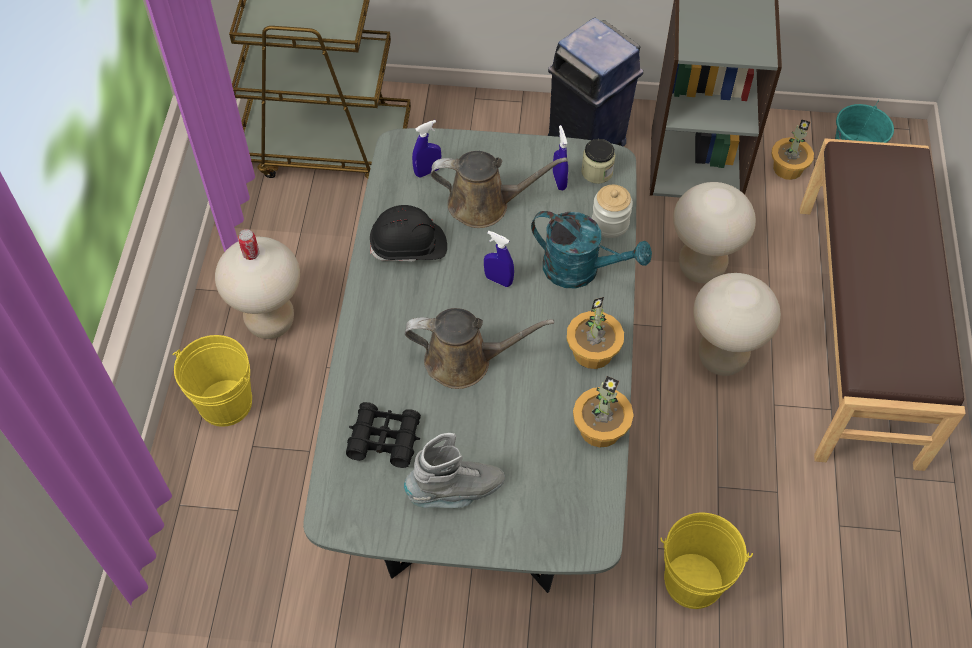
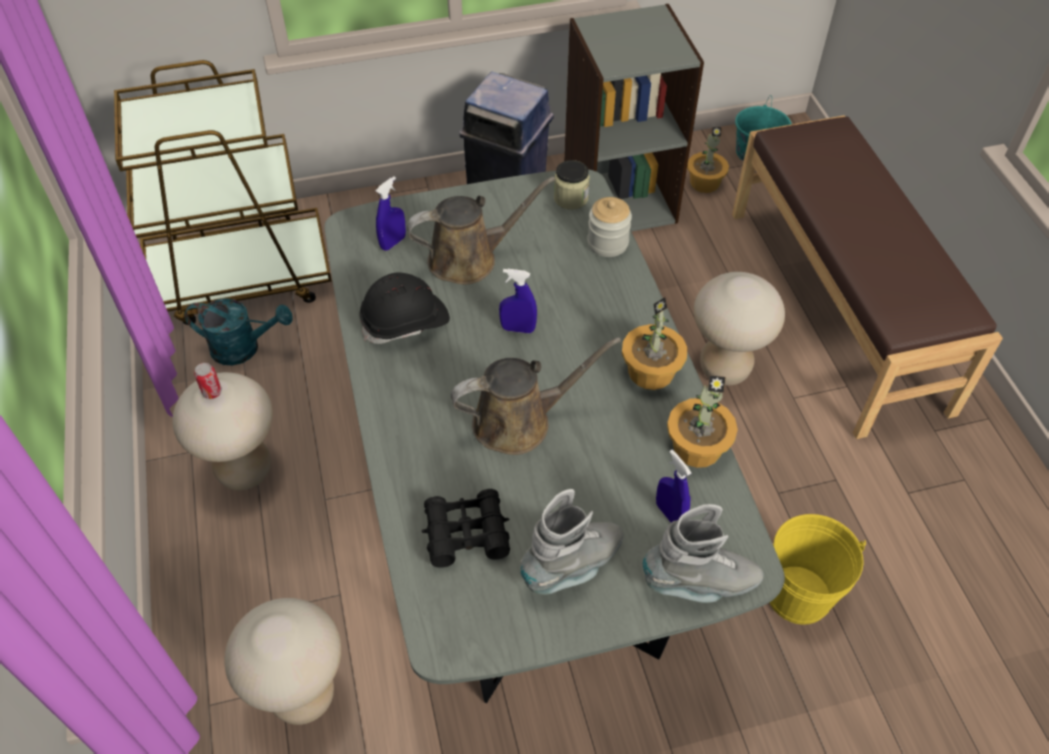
camera: 20 degrees left, 5 degrees down
yellow bucket [172,335,252,427] -> none
turquoise watering can [531,211,652,288] -> turquoise watering can moved to [185,298,293,365]
blue spray bottle [553,125,568,190] -> blue spray bottle moved to [656,449,692,522]
beige stool [673,182,756,284] -> beige stool moved to [224,598,341,725]
none -> grey boot [642,504,763,603]

